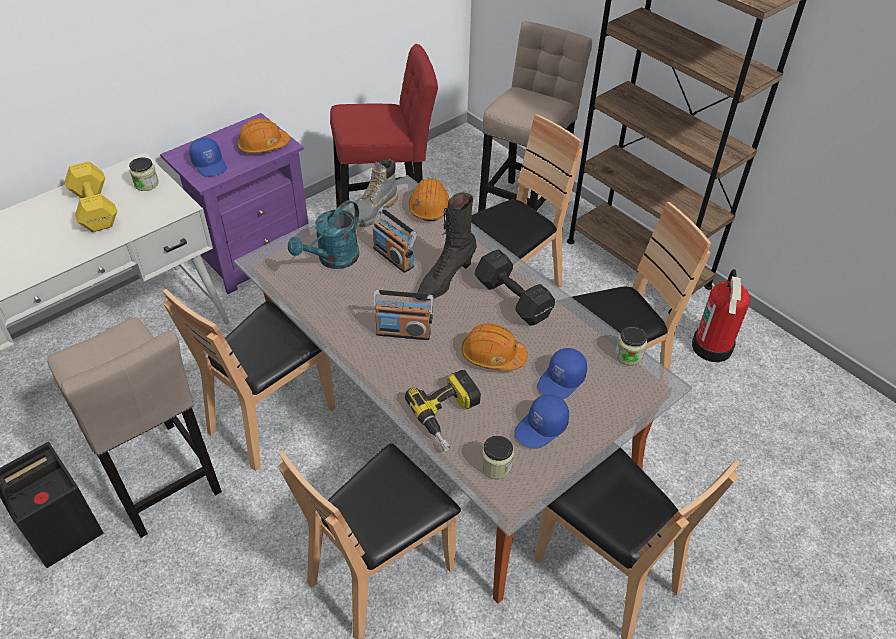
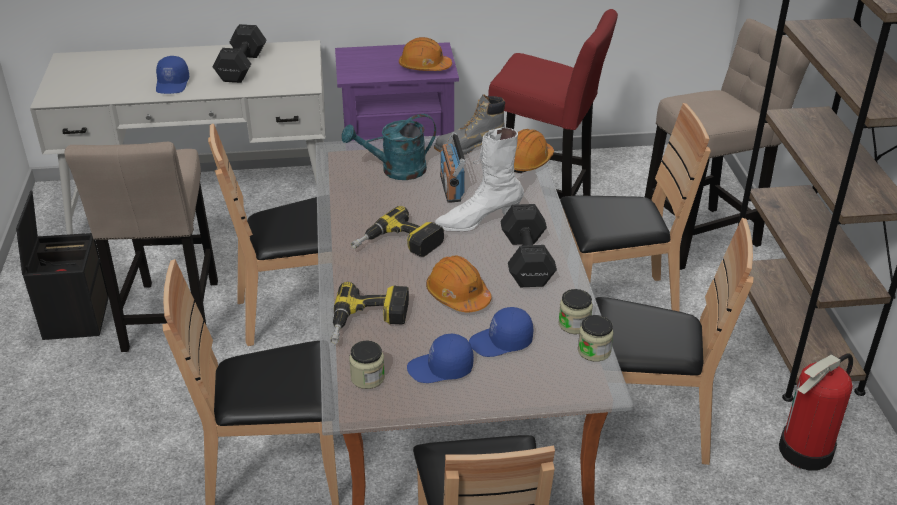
camera: 35 degrees right, 10 degrees down
yellow dumbbell [65,161,117,232] -> black dumbbell [213,24,266,83]
jar [129,158,159,191] -> jar moved to [558,289,593,334]
blue cap [189,138,227,177] -> blue cap moved to [156,56,189,94]
radio [373,290,433,340] -> power drill [351,206,444,257]
black boot [416,193,477,301] -> white boot [435,127,524,231]

